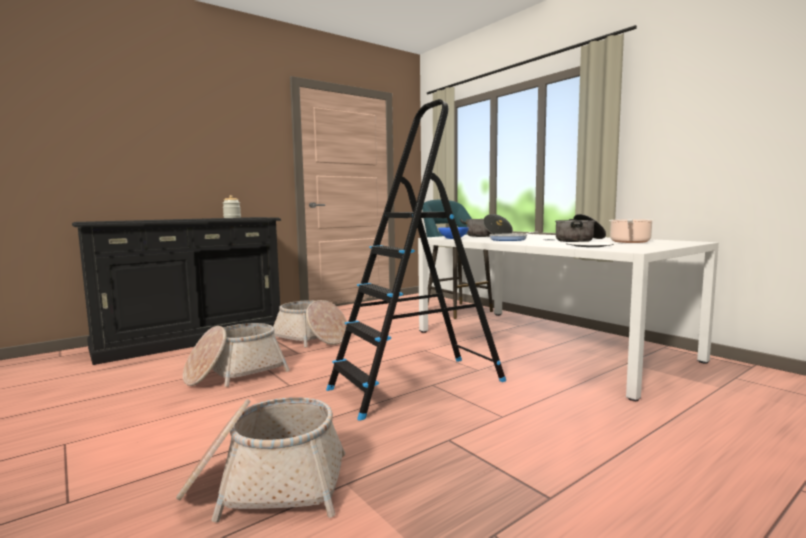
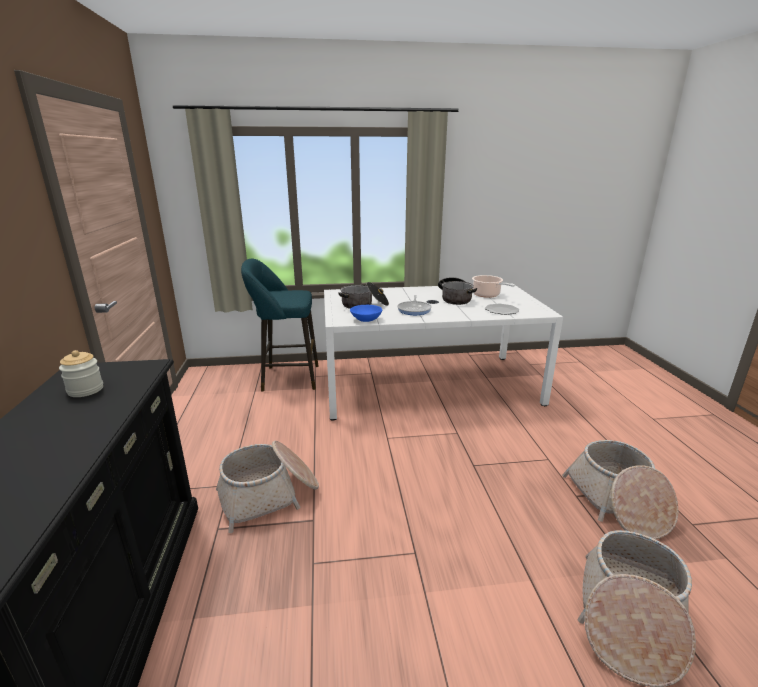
camera: 60 degrees left, 15 degrees up
basket [183,323,290,387] -> basket moved to [562,440,678,539]
black step ladder [326,99,506,421] -> none

